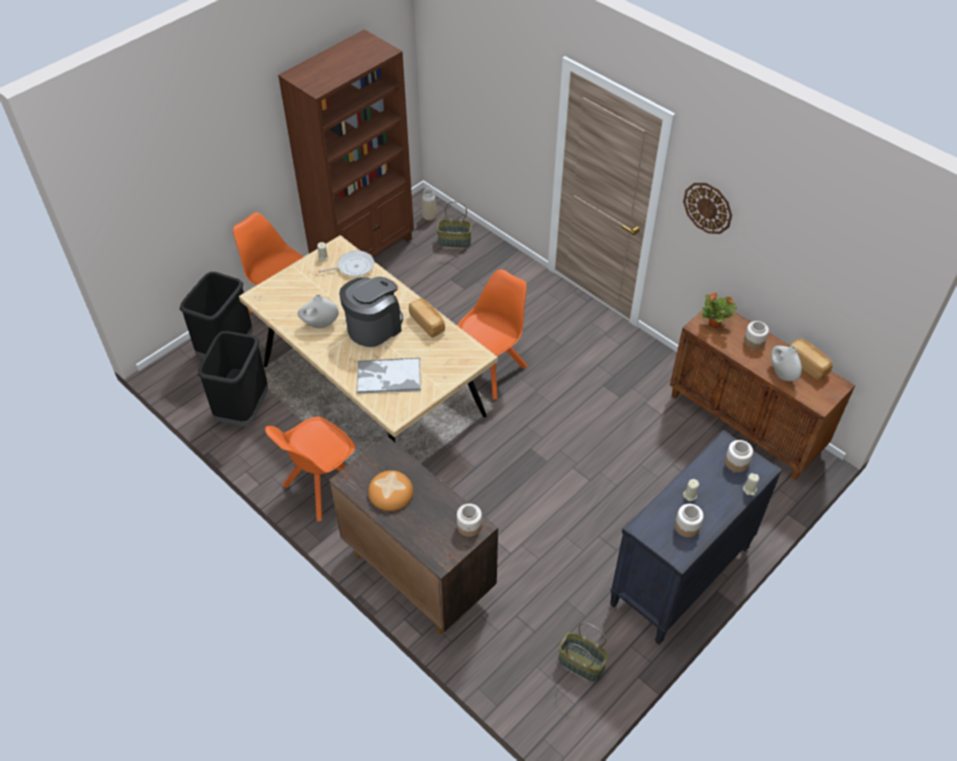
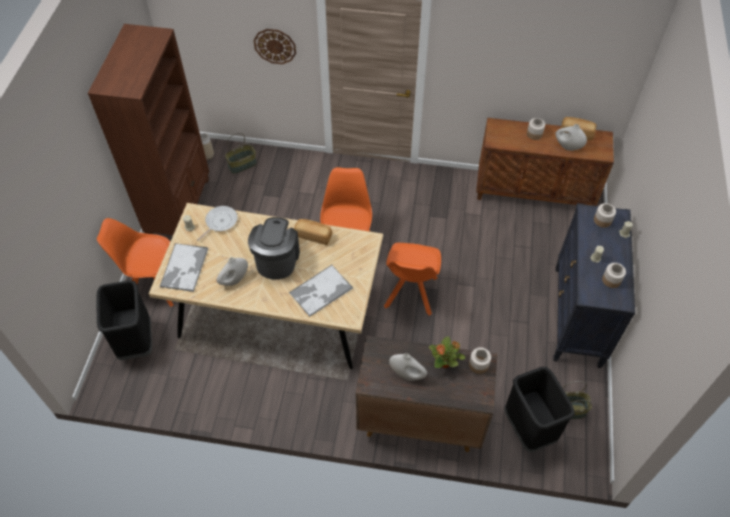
camera: 35 degrees left, 5 degrees up
black trash can [198,331,268,426] -> black trash can moved to [505,367,575,452]
orange chair [265,416,356,521] -> orange chair moved to [384,243,441,316]
bread [368,470,413,511] -> white vase [389,353,427,381]
wall clock [683,183,732,234] -> wall clock moved to [253,29,296,64]
potted plant [701,293,737,328] -> potted plant moved to [429,336,465,368]
none -> tray [160,243,208,292]

